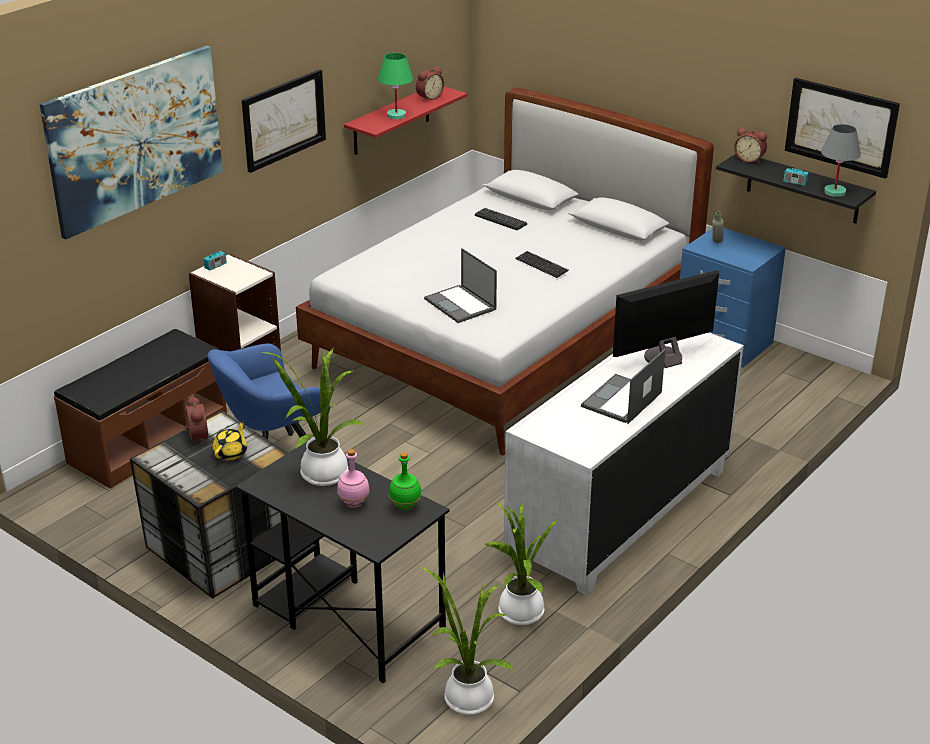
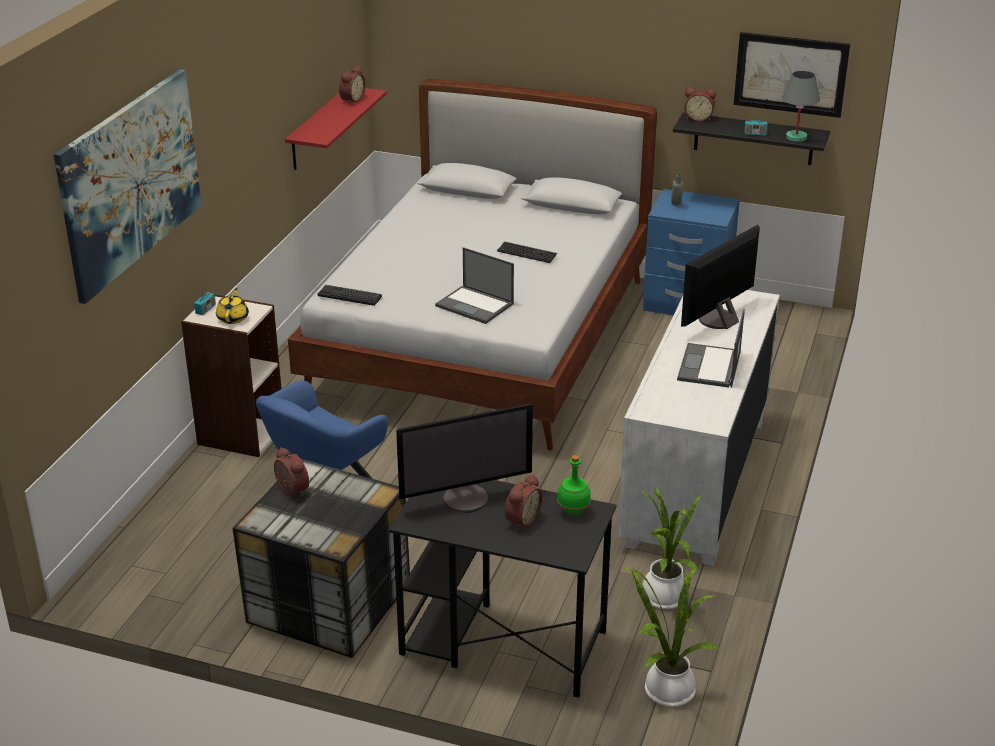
camera: 20 degrees left, 0 degrees up
brown bench [54,329,227,489] -> none
yellow teapot [212,421,247,460] -> yellow teapot moved to [216,288,249,324]
picture [242,69,326,173] -> none
potted plant [261,349,365,486] -> monitor [396,404,533,513]
pink bottle [337,449,370,508] -> alarm clock [504,475,542,530]
green table lamp [378,53,413,119] -> none
keyboard [475,208,527,230] -> keyboard moved to [318,285,382,306]

